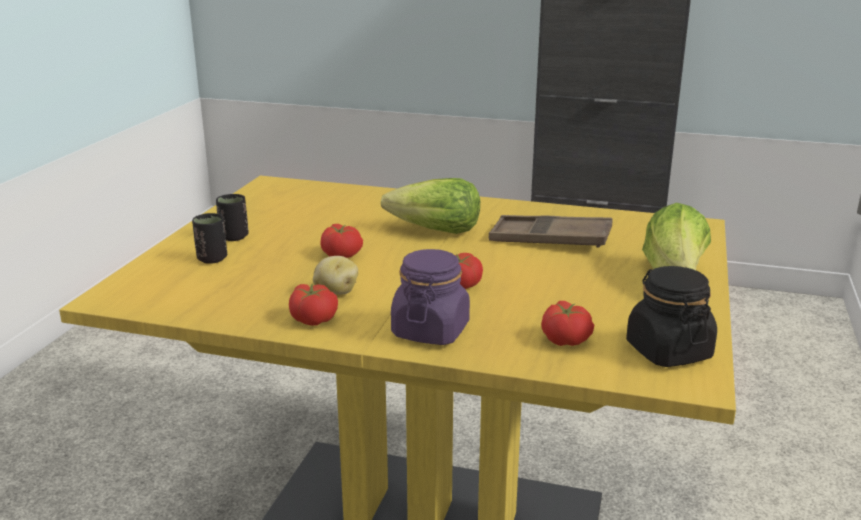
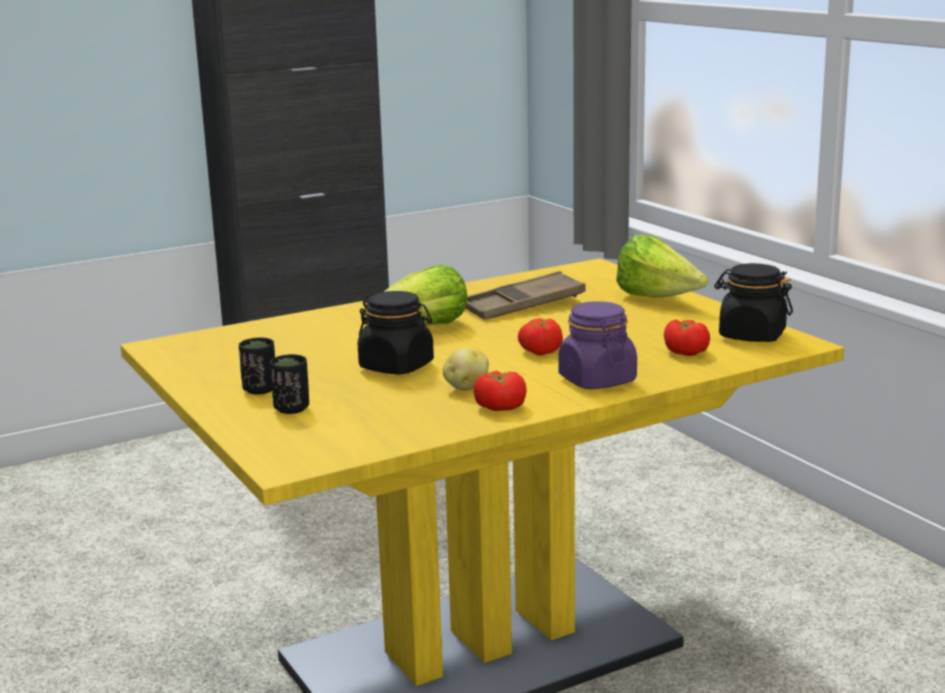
camera: 45 degrees left, 5 degrees down
tomato [320,224,363,258] -> black jar [357,291,434,375]

